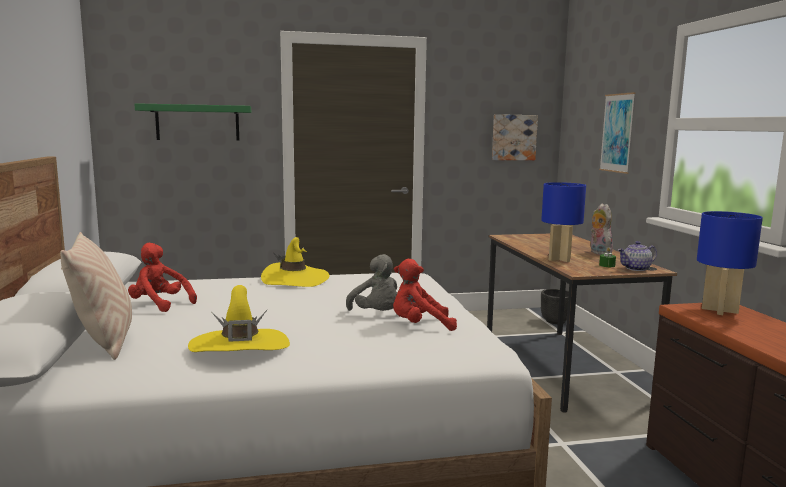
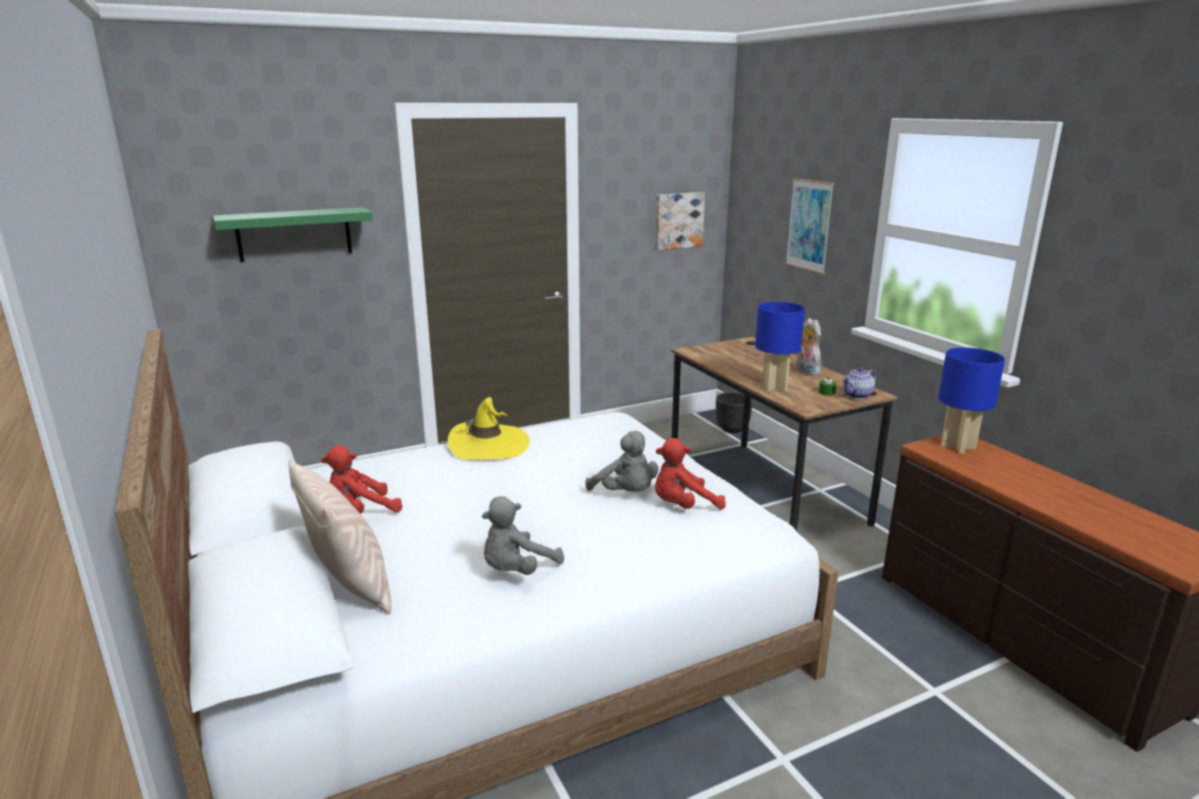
camera: 15 degrees left, 10 degrees up
red plush toy [128,243,197,312] -> red plush toy turned 45 degrees counterclockwise [321,445,402,514]
yellow hat [188,285,290,352] -> grey plush toy [482,496,564,575]

